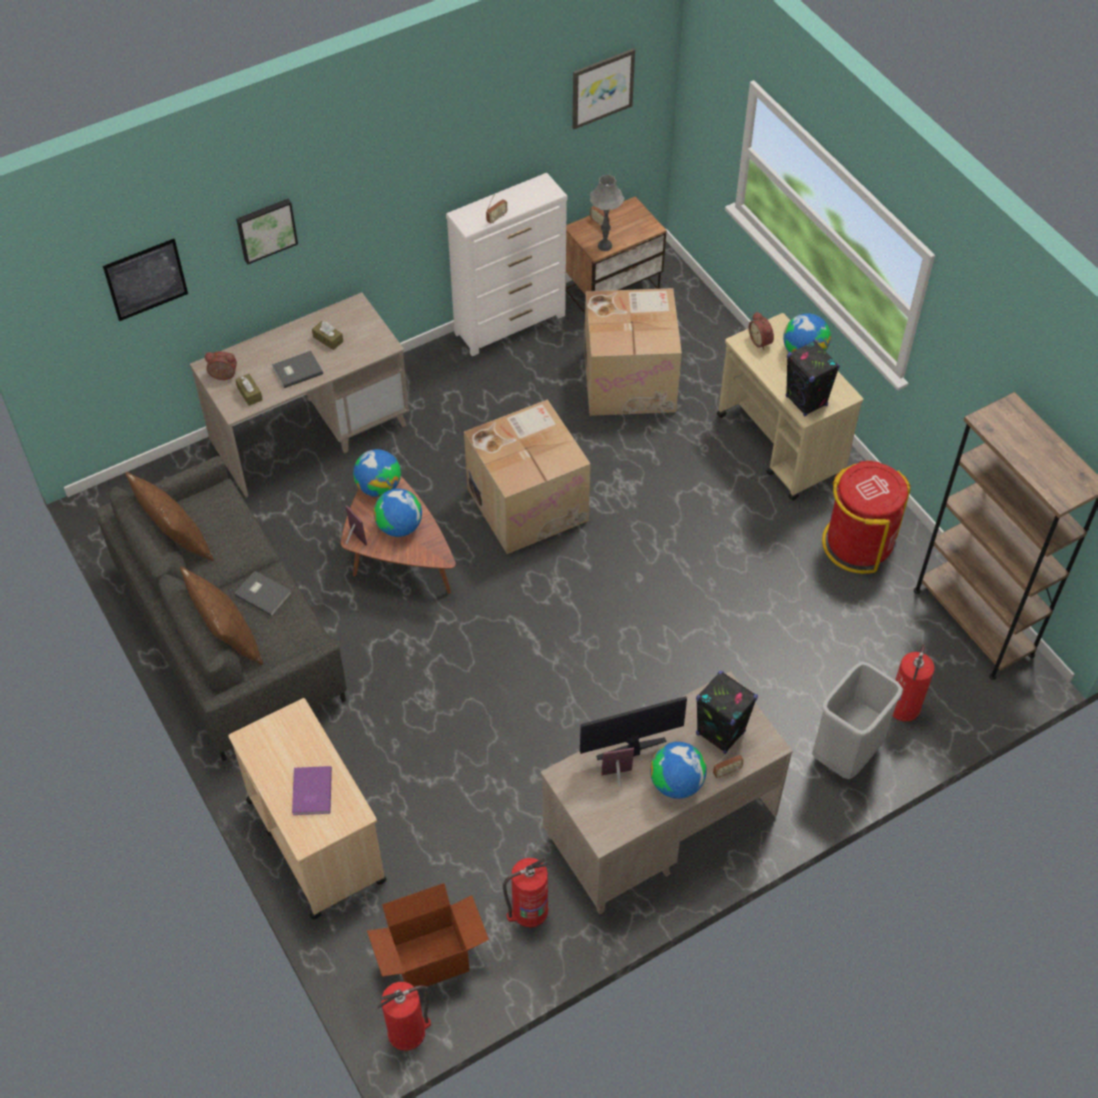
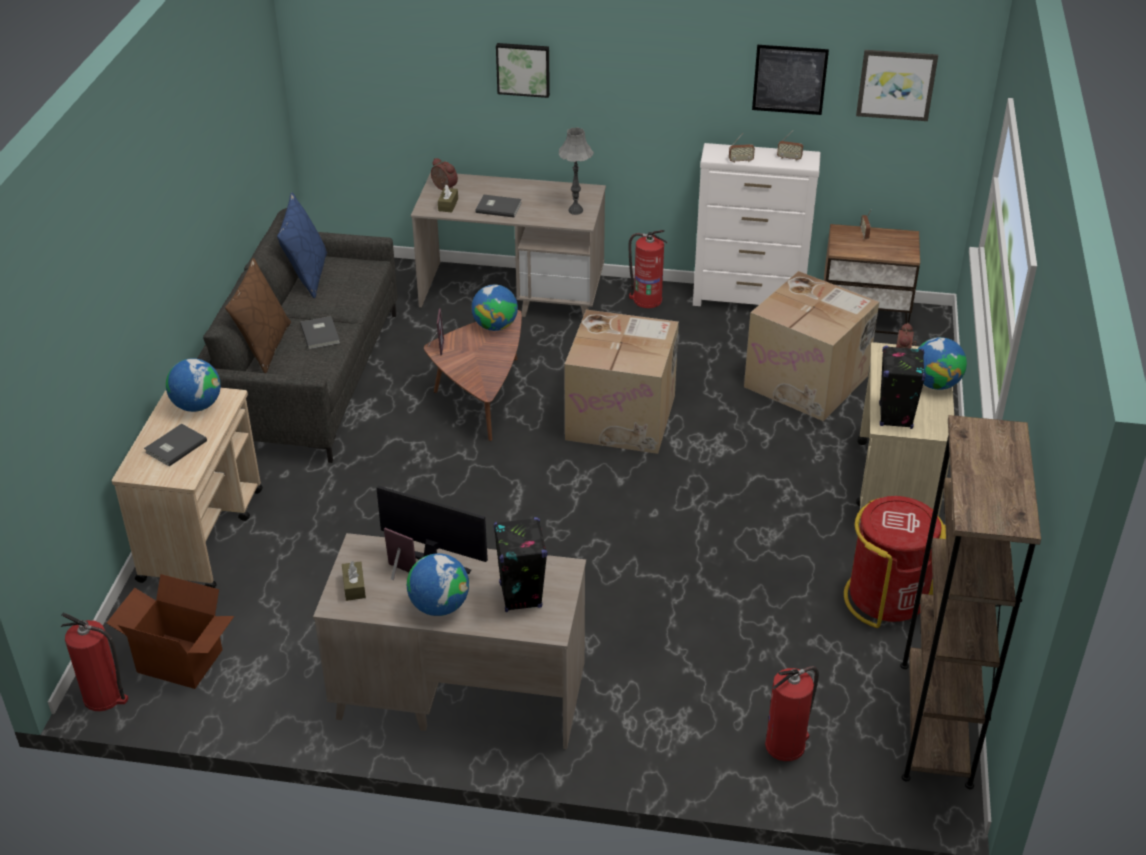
camera: 40 degrees right, 15 degrees down
picture [103,239,188,321] -> picture moved to [752,45,829,115]
brown pillow [125,472,214,561] -> blue pillow [277,192,327,298]
purple book [292,766,332,815] -> grey book [144,424,207,466]
brown tissue box [312,321,343,350] -> brown tissue box moved to [342,560,366,601]
globe [374,489,422,537] -> globe moved to [166,358,221,412]
fire extinguisher [503,857,551,927] -> fire extinguisher moved to [629,230,668,308]
grey table lamp [590,174,624,251] -> grey table lamp moved to [558,127,594,215]
radio [713,750,744,778] -> radio moved to [777,131,803,161]
grey trash can [812,662,903,779] -> none

